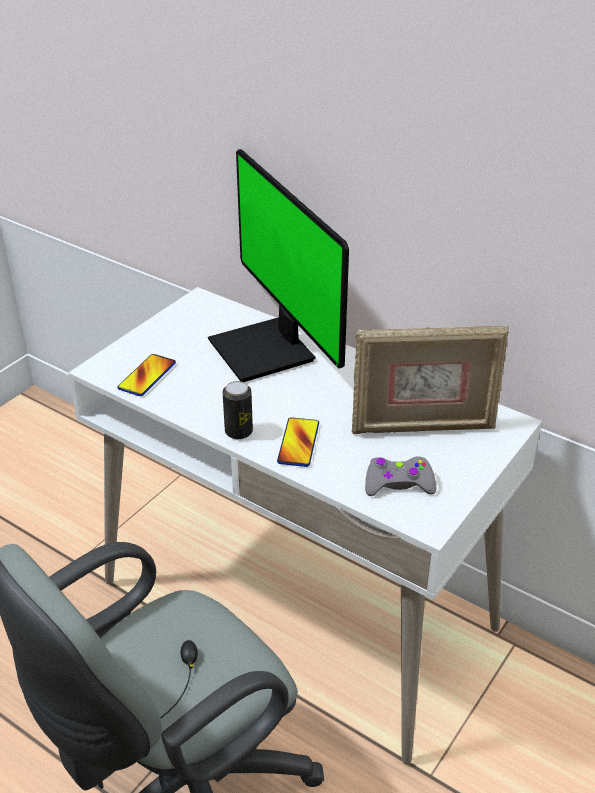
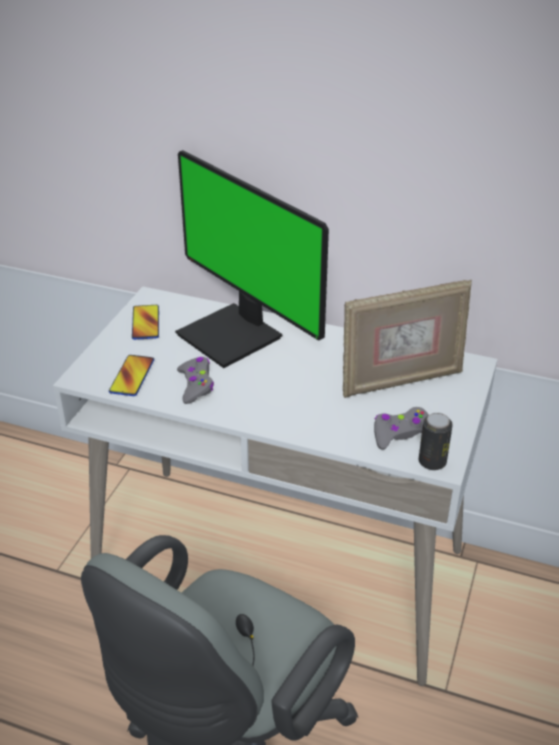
camera: 15 degrees left, 0 degrees up
can [223,381,253,439] -> can moved to [419,413,453,470]
phone [277,417,319,467] -> phone moved to [132,305,159,340]
none -> grey game controller [177,357,214,404]

